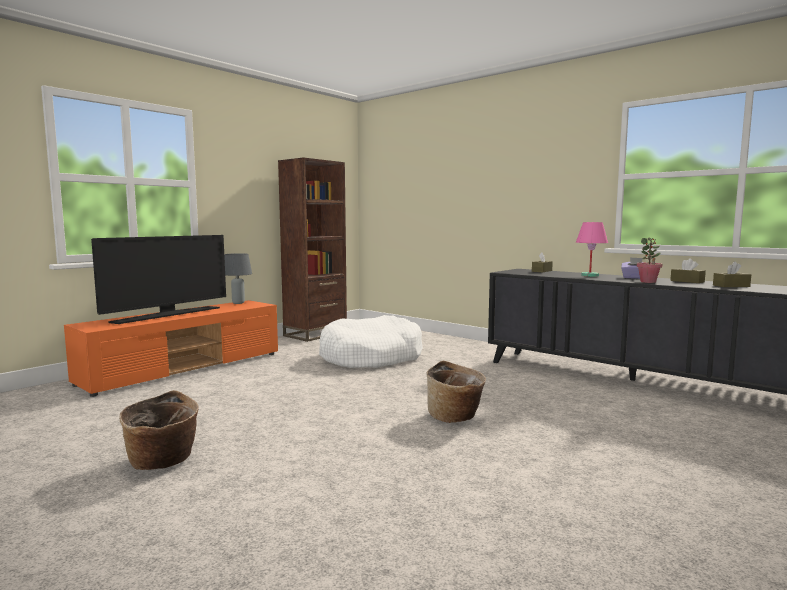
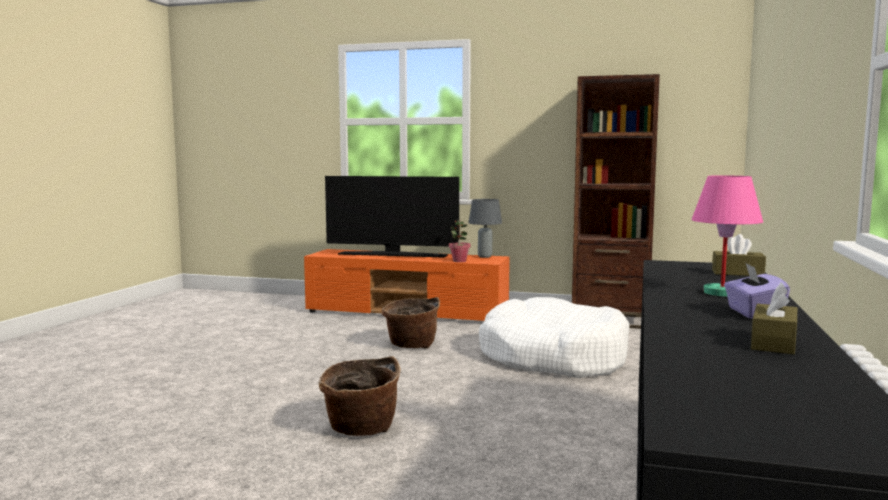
camera: 65 degrees right, 0 degrees up
basket [119,390,199,470] -> basket moved to [381,297,440,349]
potted plant [637,237,662,283] -> potted plant moved to [449,220,471,262]
brown tissue box [713,261,752,287] -> none

